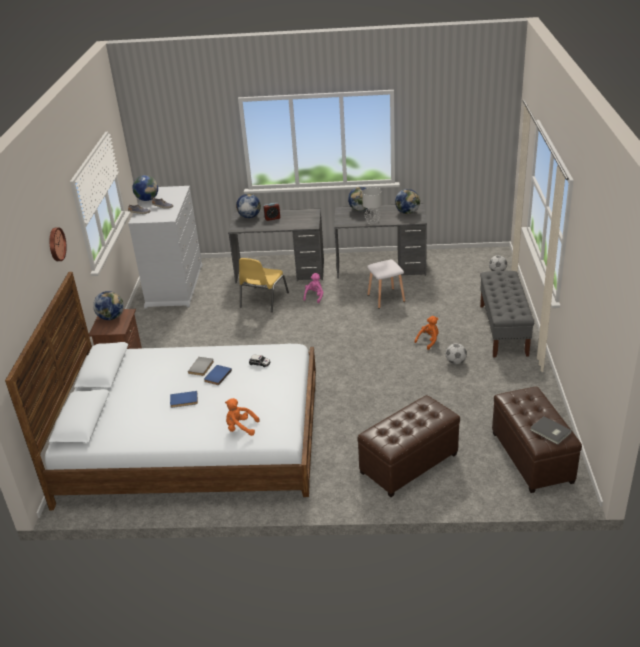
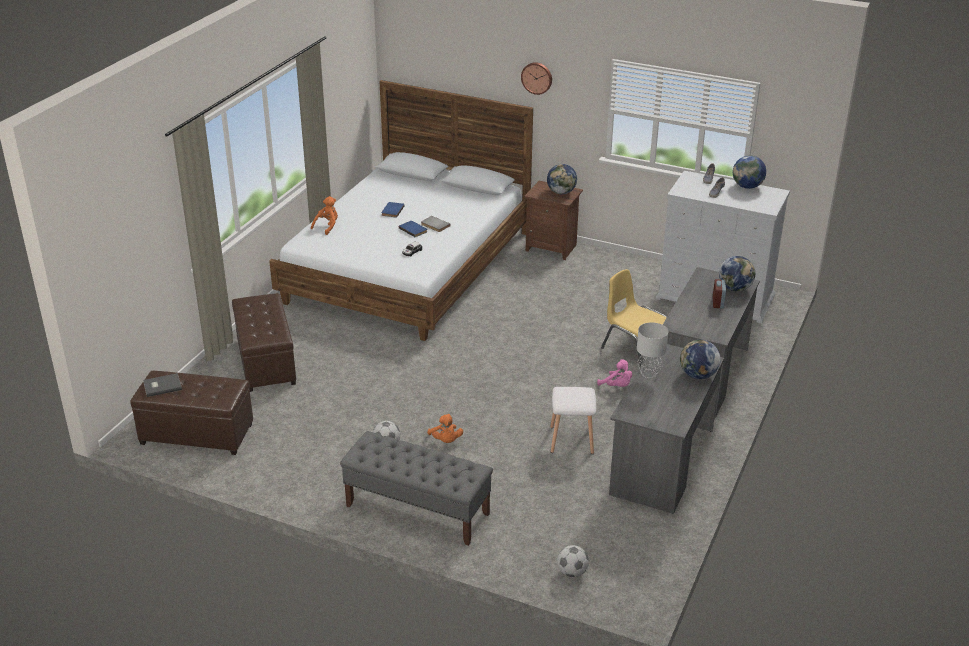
camera: 110 degrees right, 0 degrees up
globe [395,189,420,214] -> none

